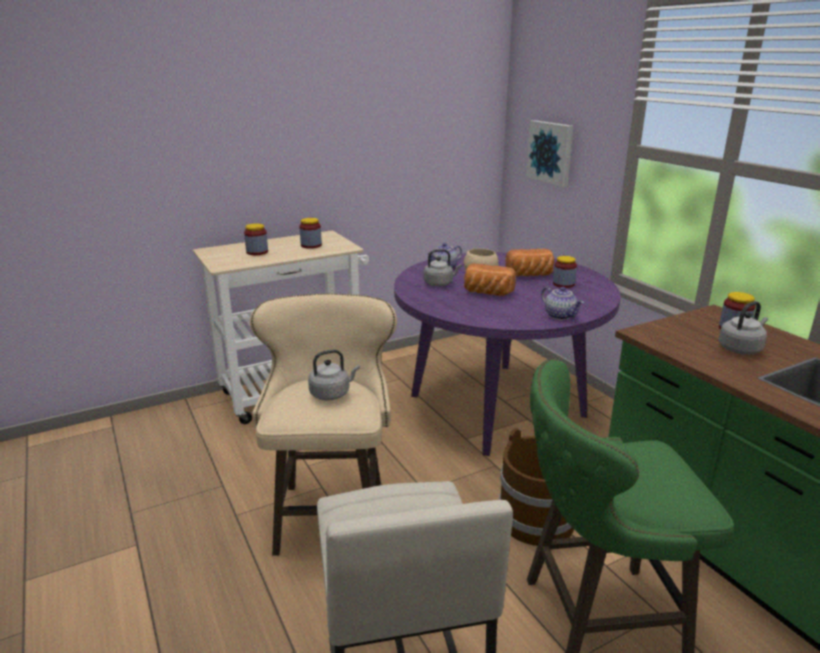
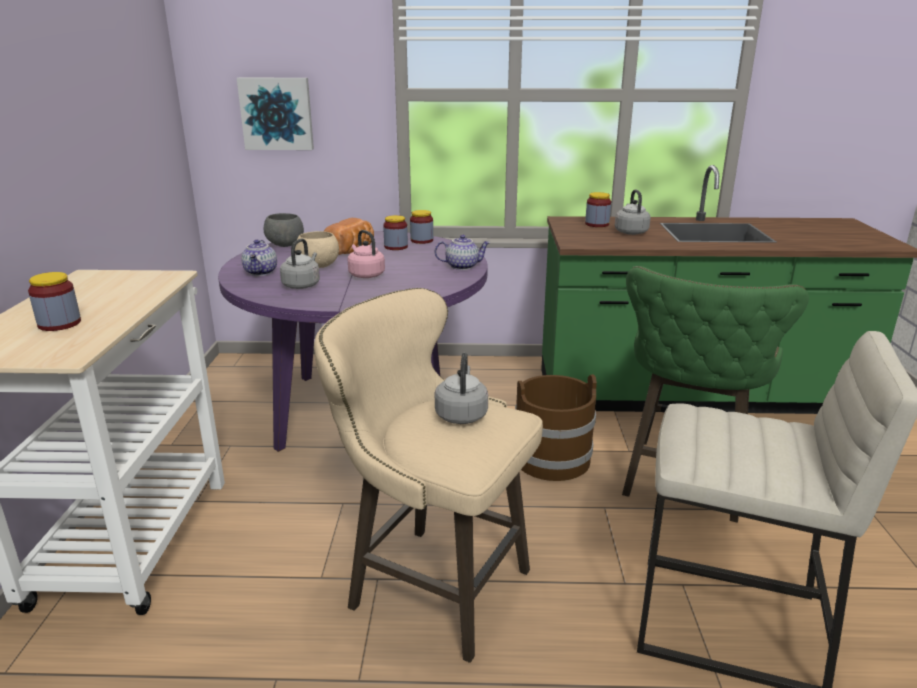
camera: 60 degrees left, 0 degrees up
jar [300,218,322,249] -> jar moved to [410,210,433,244]
bread [464,263,516,296] -> pink kettle [347,230,385,278]
none -> grey bowl [264,213,304,247]

